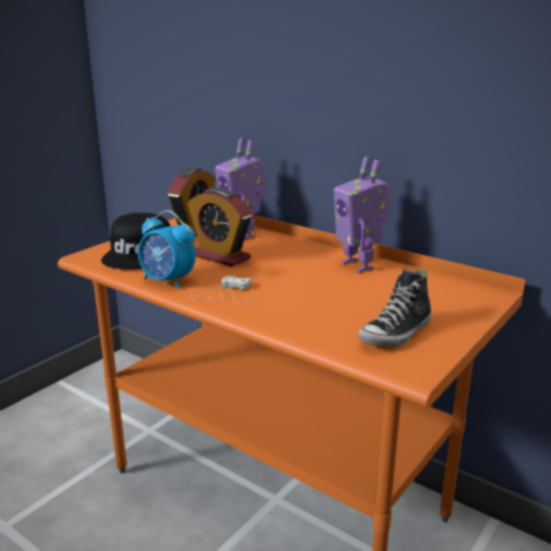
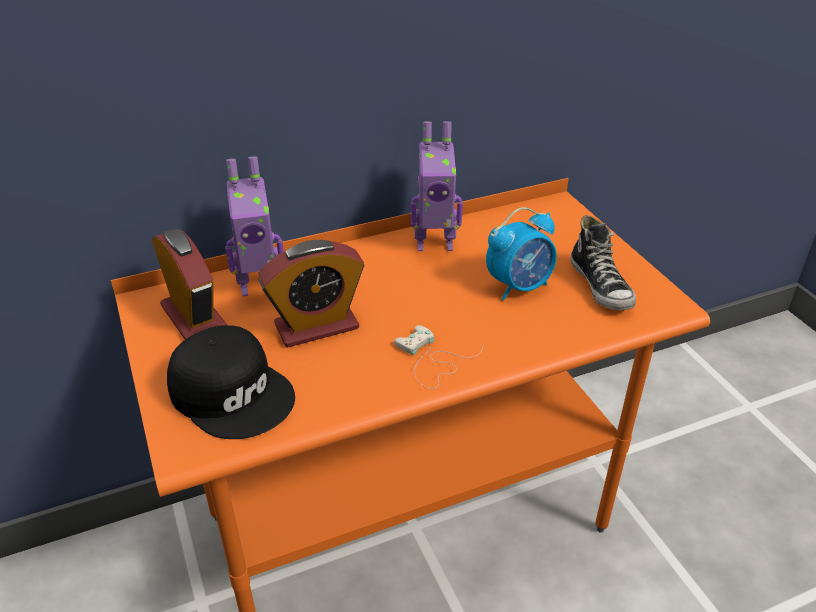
camera: 60 degrees left, 15 degrees up
alarm clock [138,210,196,289] -> alarm clock moved to [486,207,557,301]

